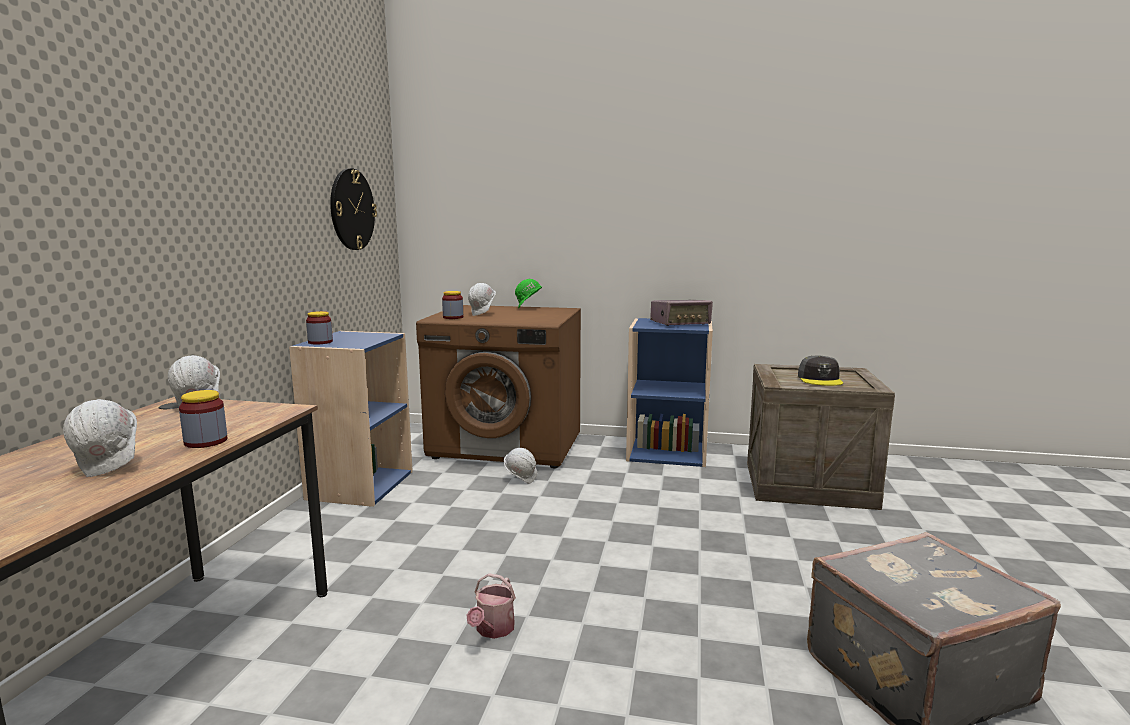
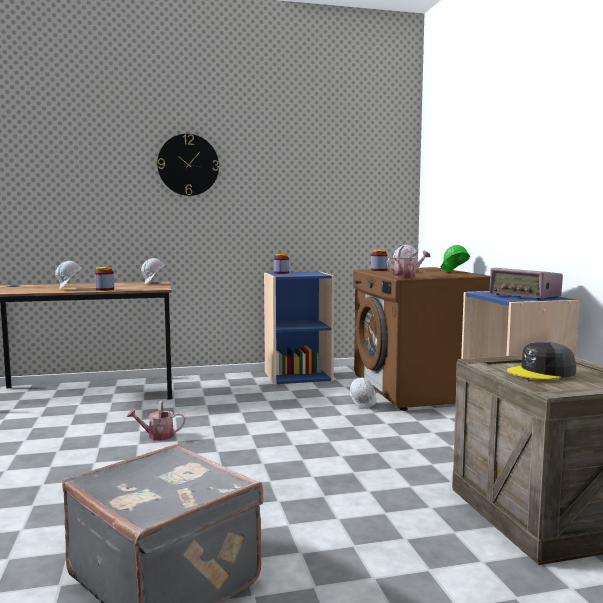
camera: 65 degrees right, 5 degrees down
wall clock [330,168,377,250] -> wall clock moved to [157,134,219,196]
none -> watering can [387,245,431,278]

